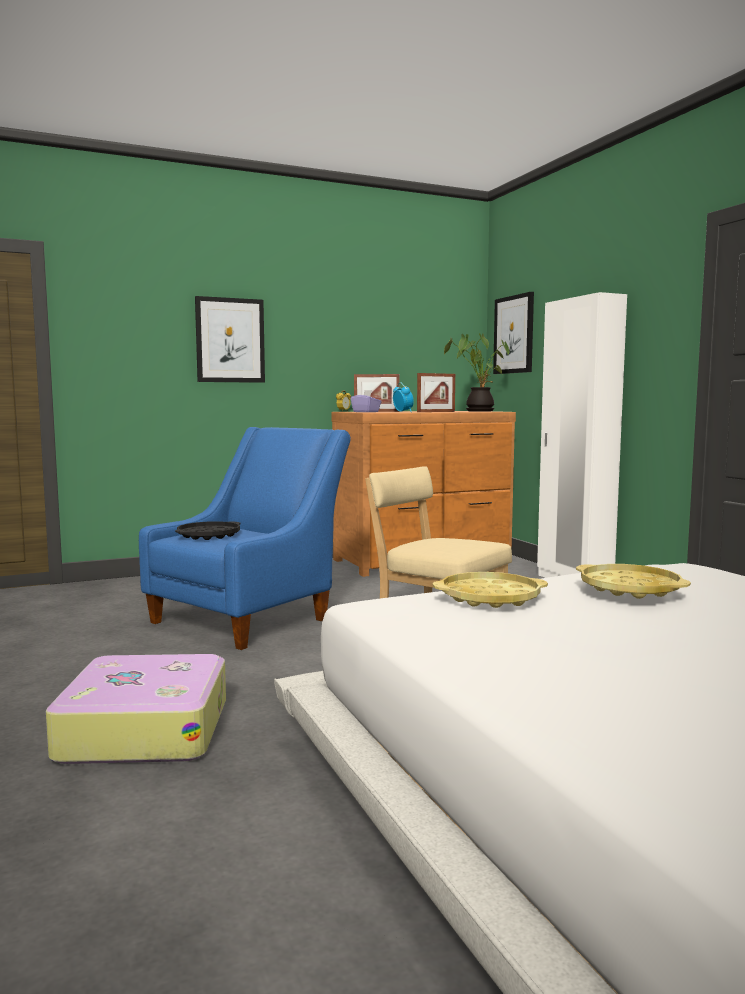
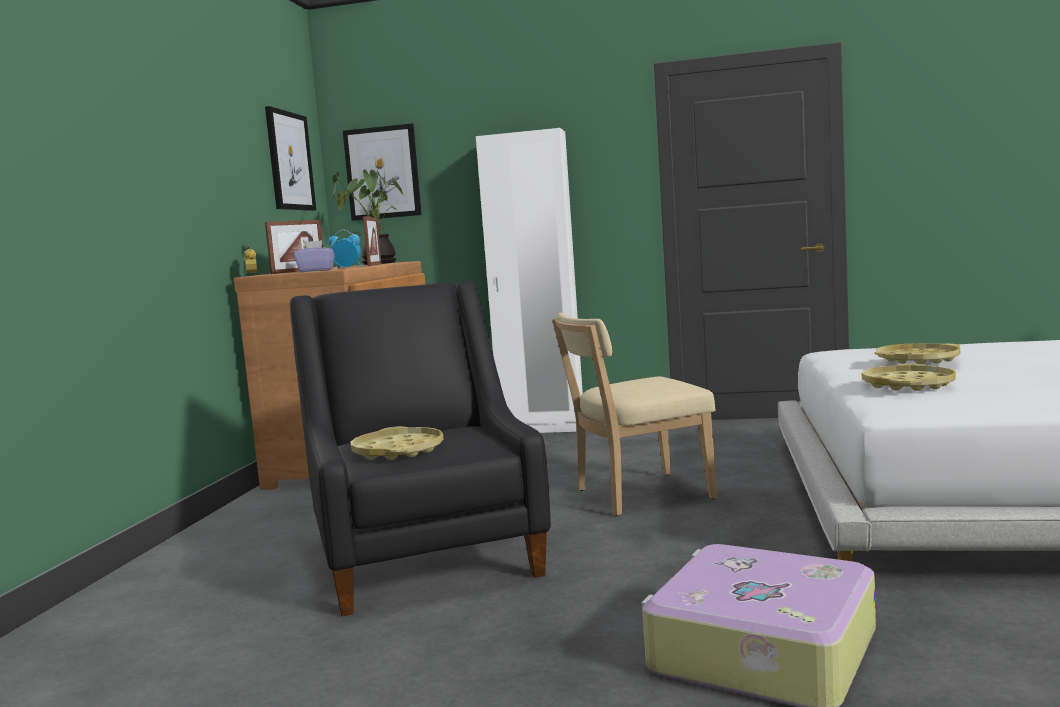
camera: 55 degrees left, 0 degrees up
blue armchair [139,427,351,650] -> black armchair [290,281,551,616]
black tray [175,521,240,540] -> yellow tray [351,426,443,460]
picture [195,296,265,383] -> picture moved to [265,106,316,211]

